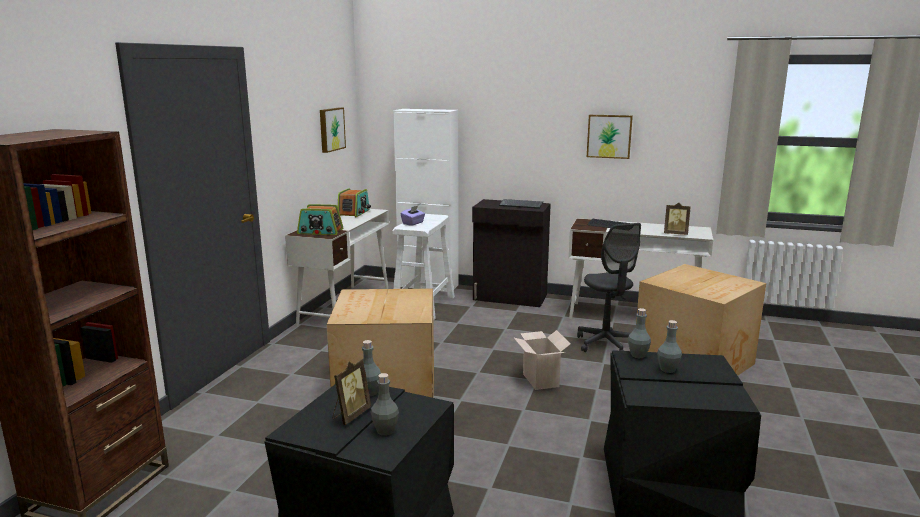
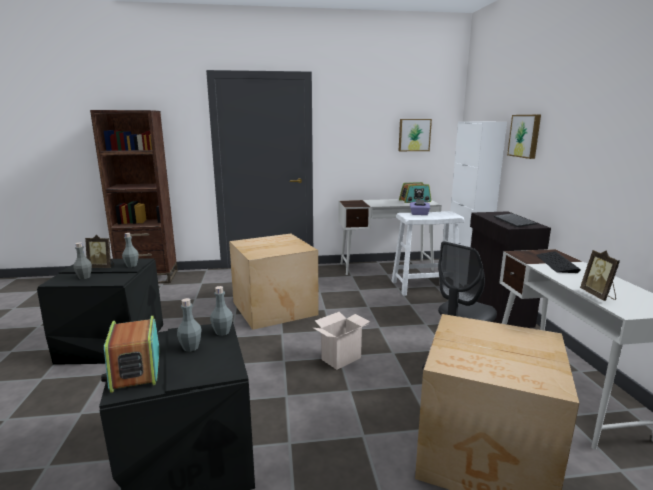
camera: 65 degrees right, 0 degrees up
radio [297,204,343,235] -> radio moved to [101,316,160,393]
picture [587,115,633,159] -> picture moved to [507,115,541,159]

